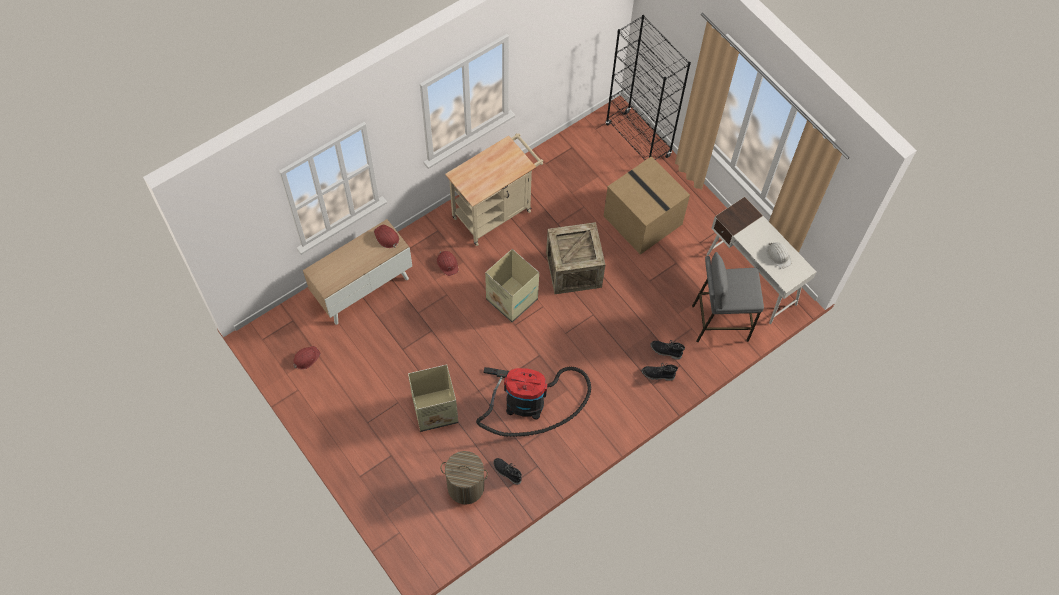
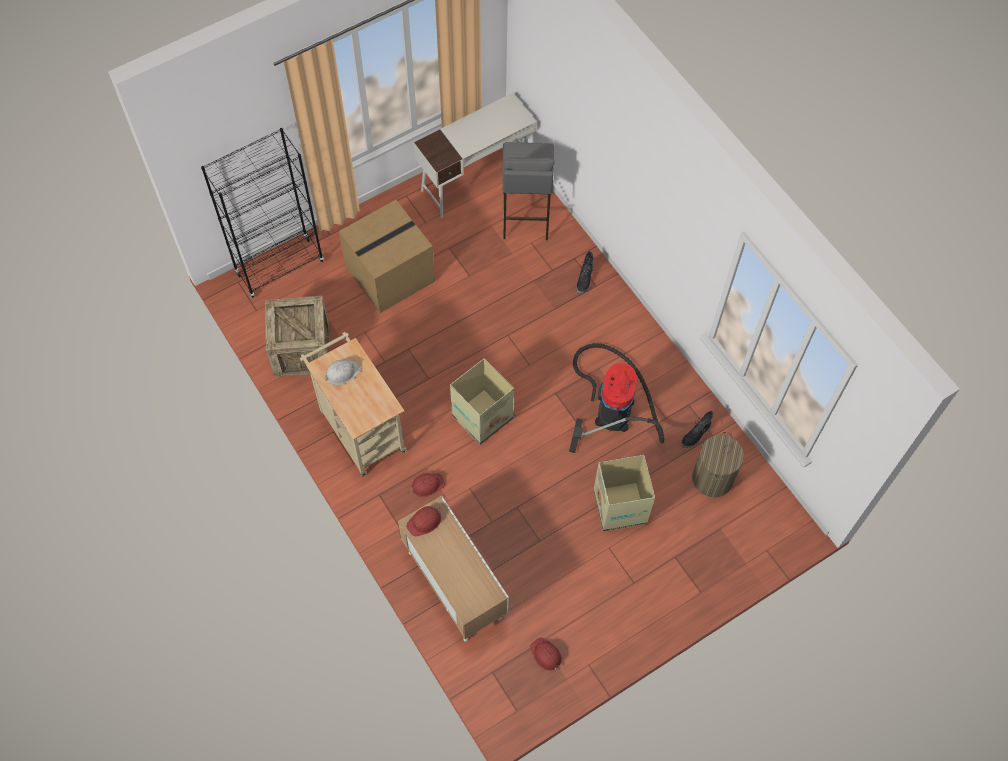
camera: 85 degrees left, 0 degrees up
crate [546,222,605,294] -> crate moved to [265,296,330,377]
black boot [650,340,685,360] -> none
white hard hat [767,242,791,269] -> white hard hat moved to [325,360,361,385]

